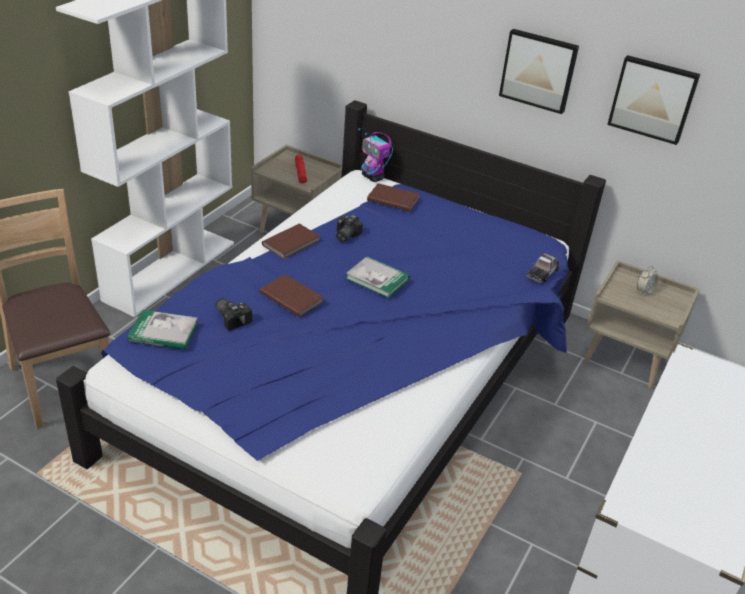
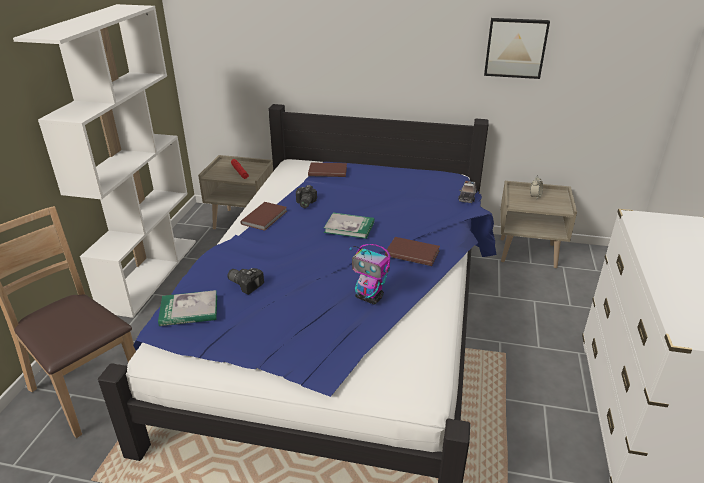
camera: 15 degrees left, 5 degrees down
brown book [260,274,324,317] -> brown book moved to [385,237,440,266]
toy robot [358,128,393,182] -> toy robot moved to [349,244,391,304]
picture [499,29,579,114] -> none

